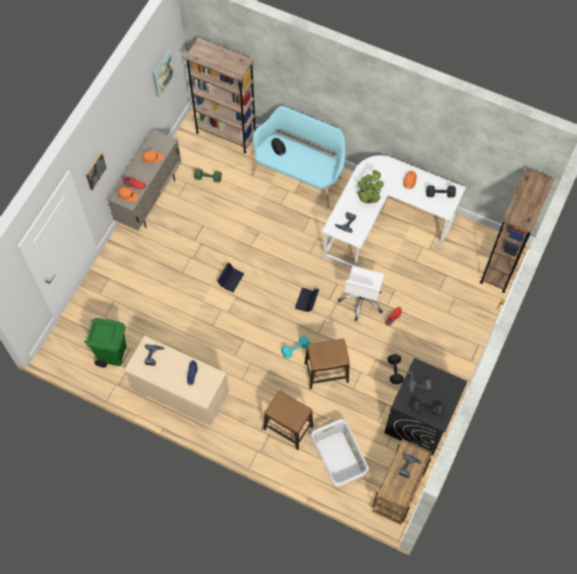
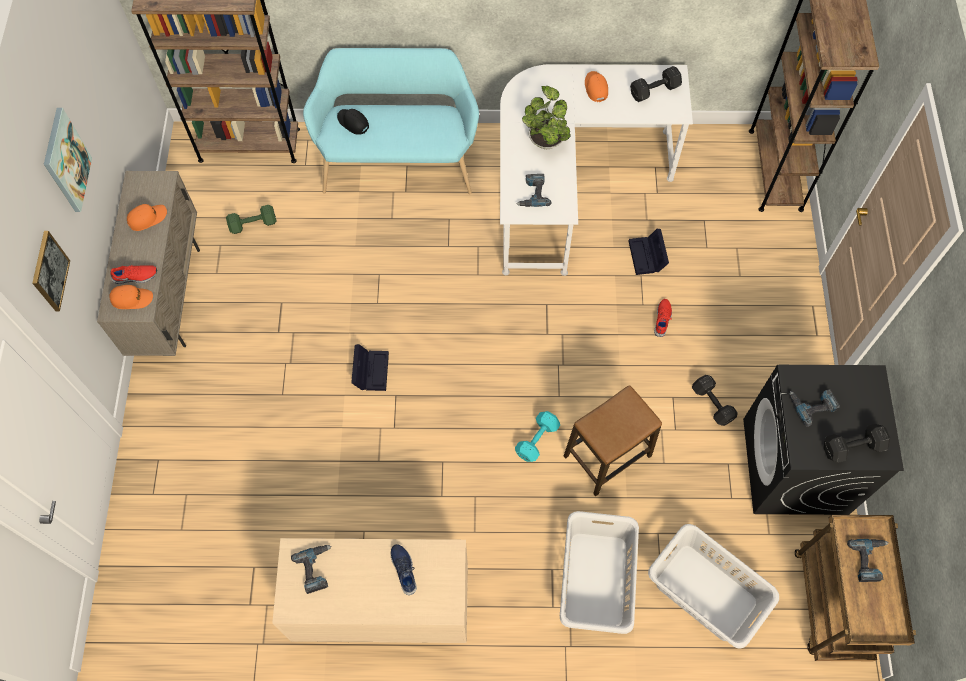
camera: 25 degrees left, 0 degrees up
green trash can [84,318,126,367] -> none
picture [152,49,174,97] -> picture moved to [44,108,92,212]
stool [263,390,313,450] -> grey laundry basket [560,511,639,634]
black storage box [295,288,319,312] -> black storage box moved to [628,229,669,275]
white office chair [338,266,385,321] -> none

